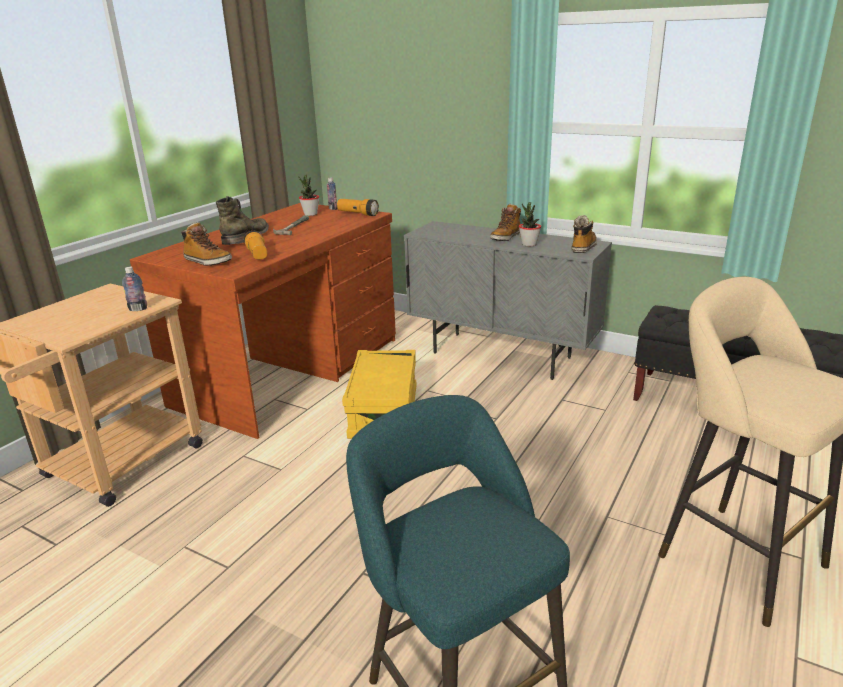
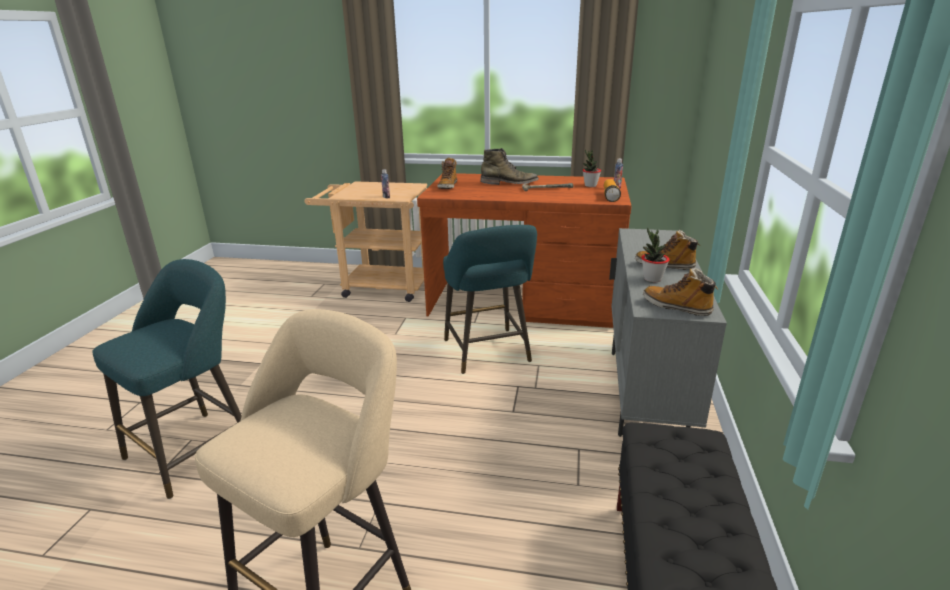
camera: 70 degrees right, 0 degrees up
flashlight [244,231,267,259] -> none
yellow storage box [342,350,417,439] -> turquoise stool [443,225,537,374]
boot [572,215,597,253] -> boot turned 150 degrees counterclockwise [643,267,718,316]

